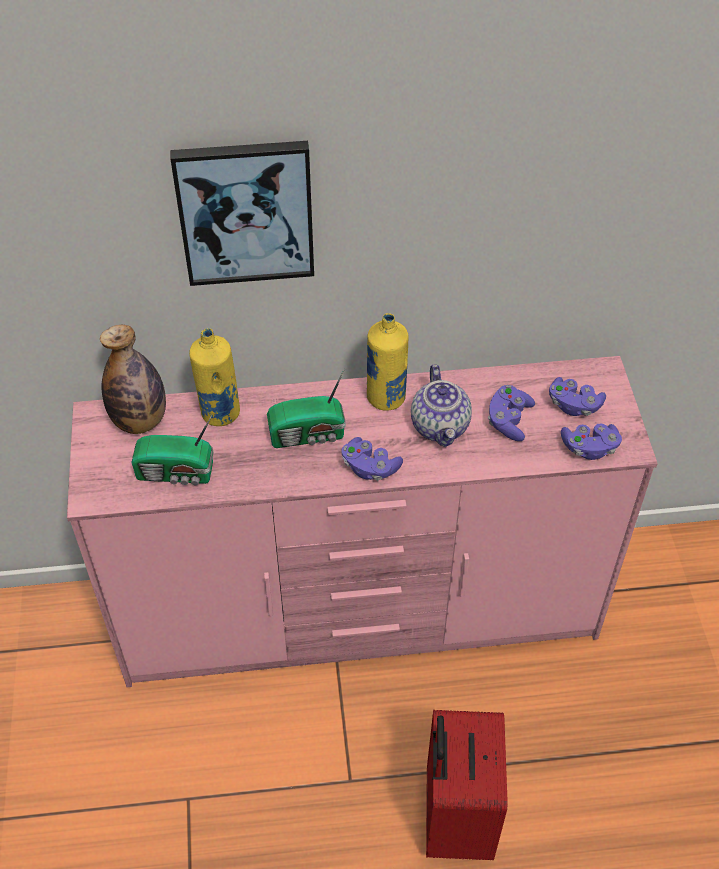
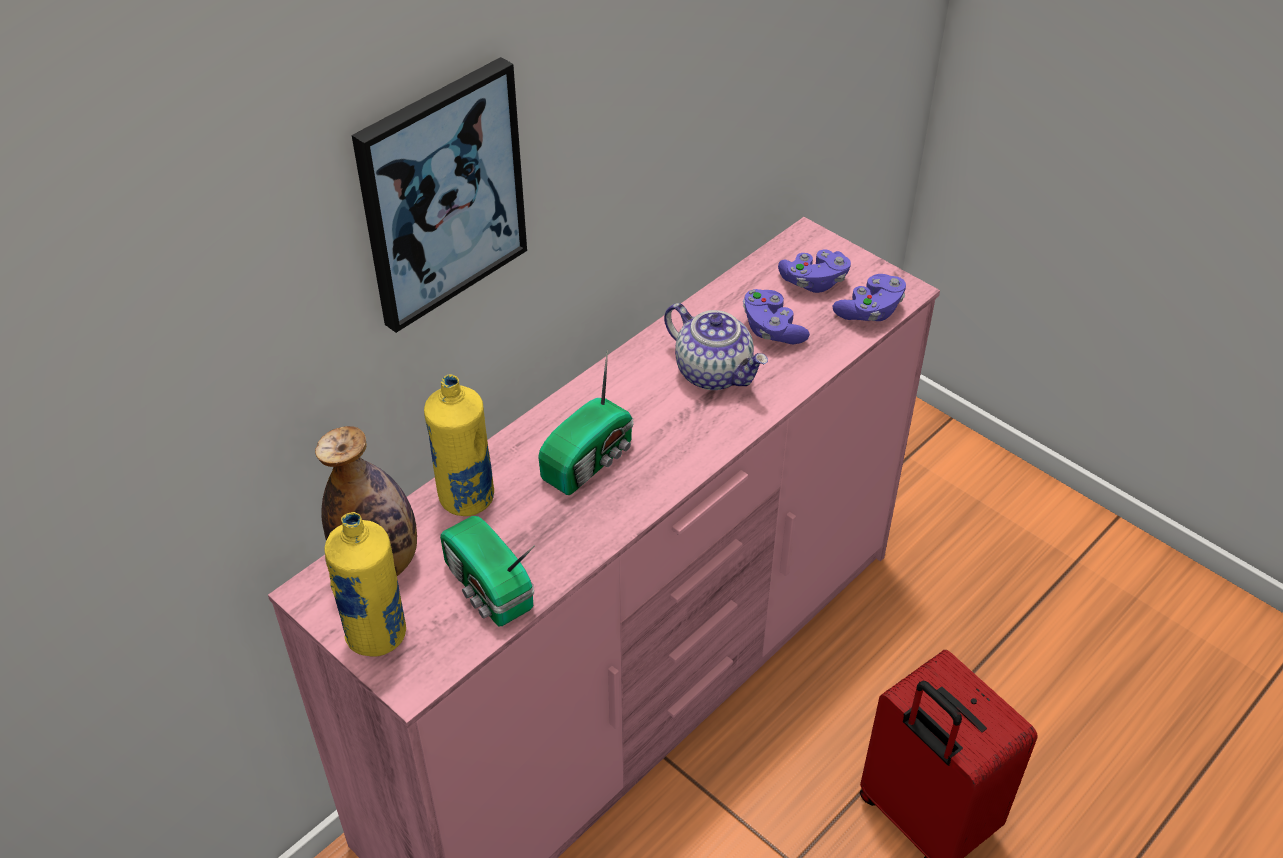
camera: 40 degrees left, 5 degrees down
radio [131,414,214,485] -> radio turned 90 degrees clockwise [440,516,535,626]
purple game controller [341,437,403,481] -> none
yellow bottle [367,313,409,411] -> yellow bottle moved to [324,512,406,657]

